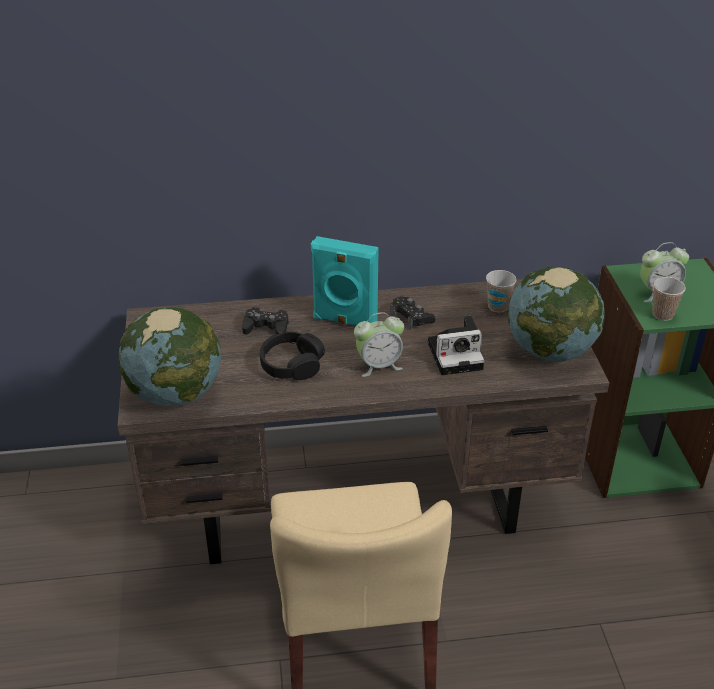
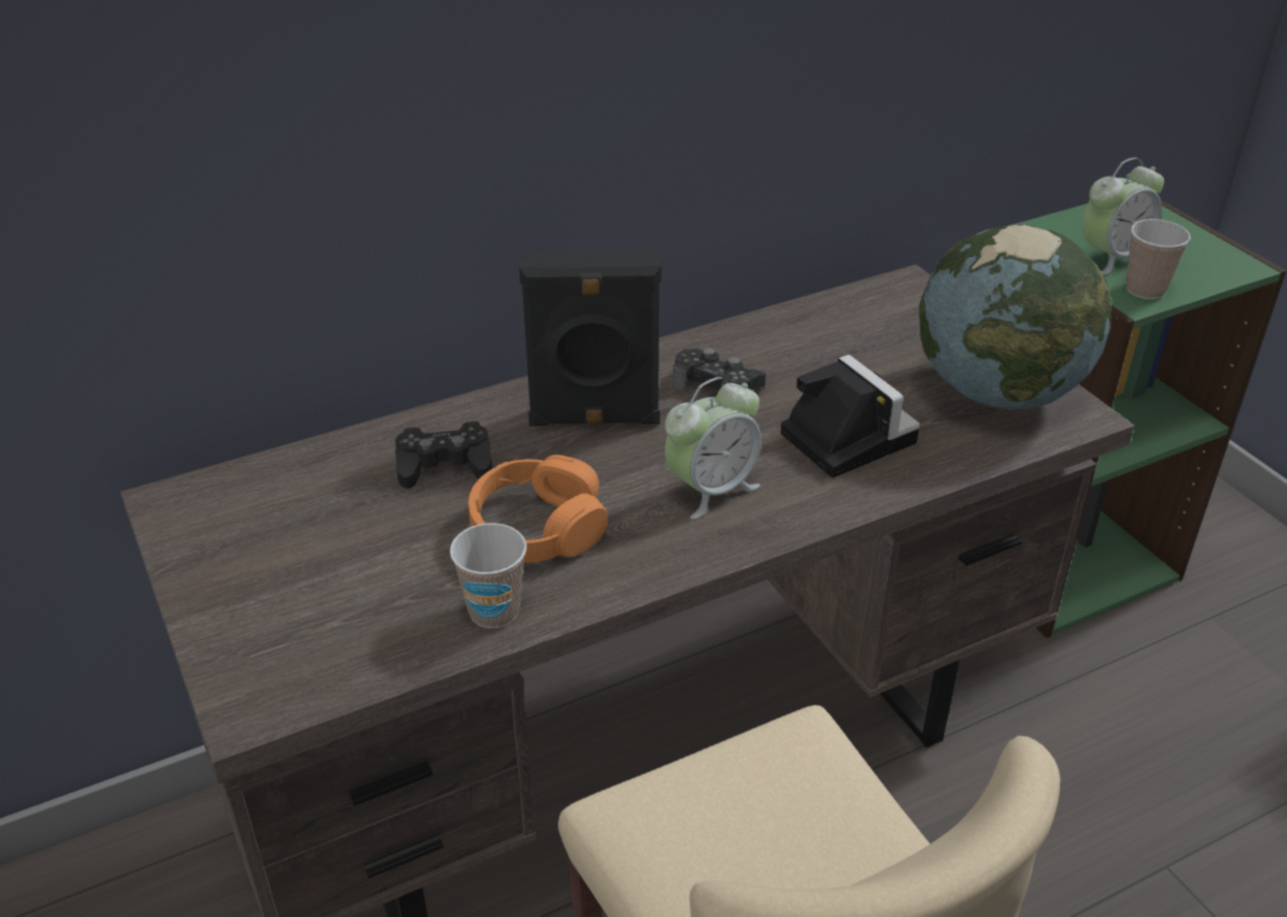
camera: 20 degrees left, 0 degrees up
globe [119,307,221,406] -> none
black headphones [260,331,325,380] -> orange headphones [469,455,608,563]
turquoise speaker [311,236,379,325] -> black speaker [519,250,661,426]
camera [428,316,484,375] -> camera turned 90 degrees counterclockwise [781,355,920,478]
cup [486,270,517,312] -> cup moved to [450,523,527,628]

